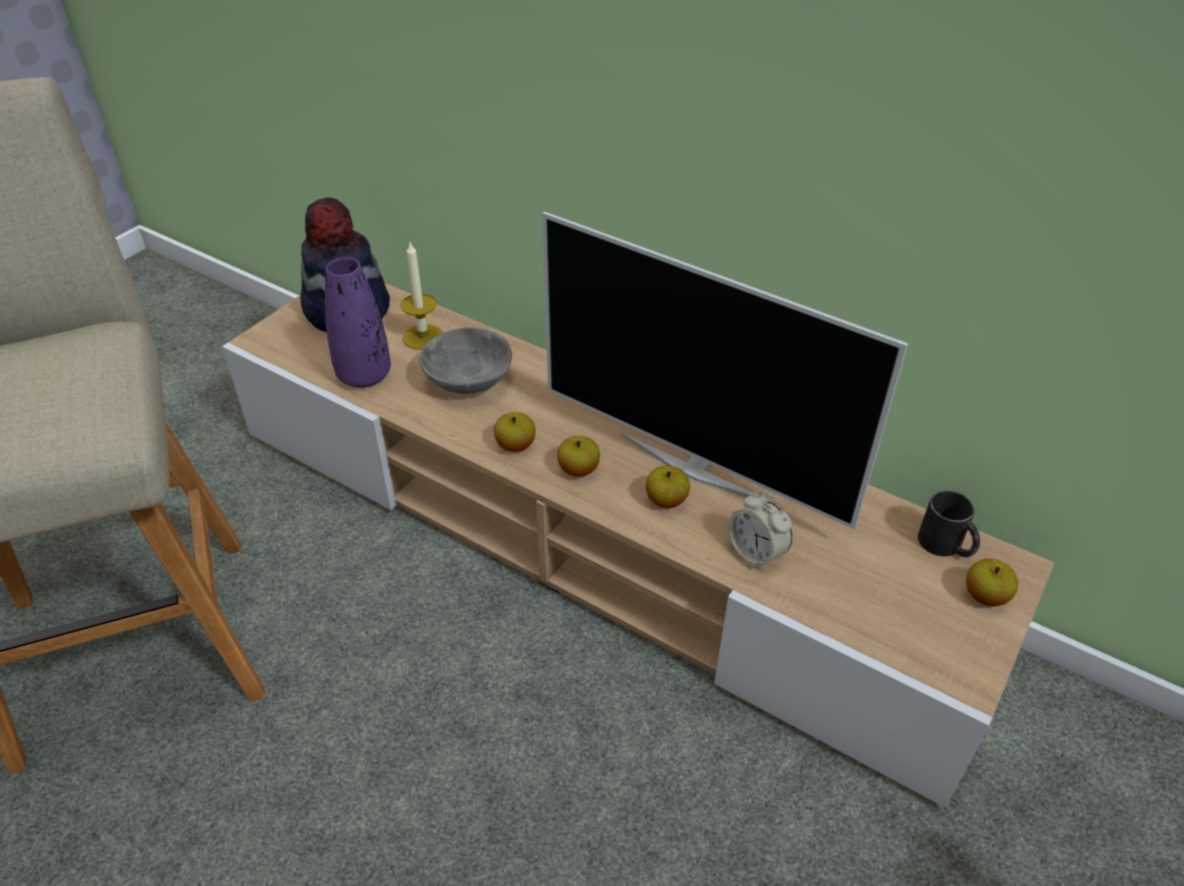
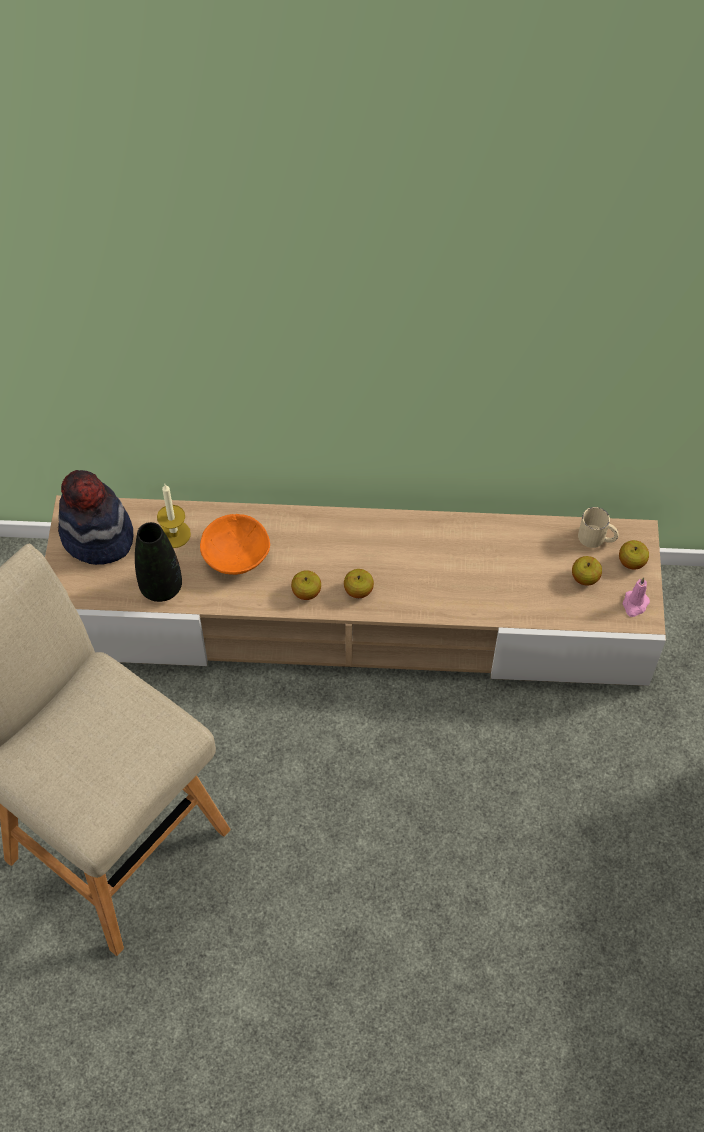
camera: 30 degrees left, 15 degrees up
purple vase [325,257,391,388] -> black vase [135,522,182,602]
grey bowl [419,328,512,394] -> orange bowl [200,514,270,575]
television [542,211,908,530] -> none
apple [646,465,690,508] -> apple moved to [572,556,602,586]
alarm clock [728,491,792,571] -> none
black mug [918,490,980,557] -> beige mug [578,507,619,548]
none -> pink candle [623,577,650,617]

